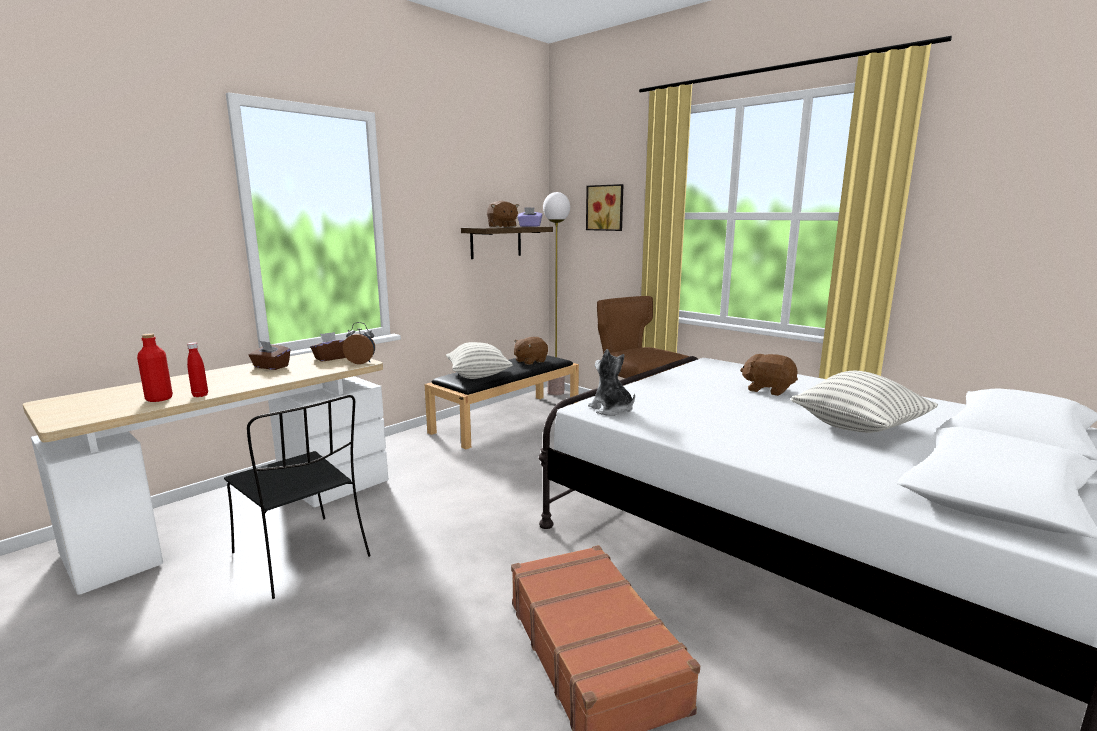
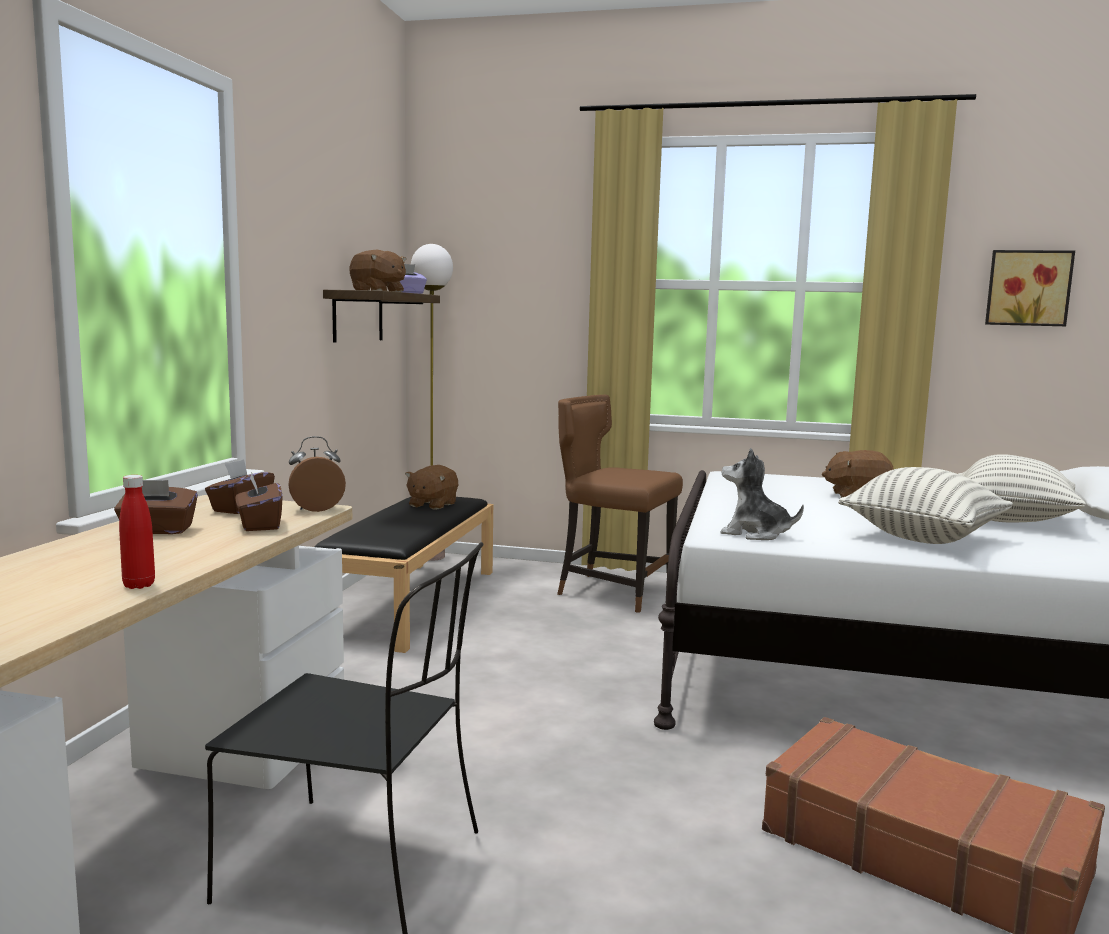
camera: 30 degrees left, 5 degrees down
red bottle [137,333,173,402] -> none
pillow [446,342,513,379] -> pillow moved to [838,467,1013,544]
picture [586,184,624,231] -> picture moved to [985,250,1075,326]
none -> brown tissue box [235,472,283,531]

